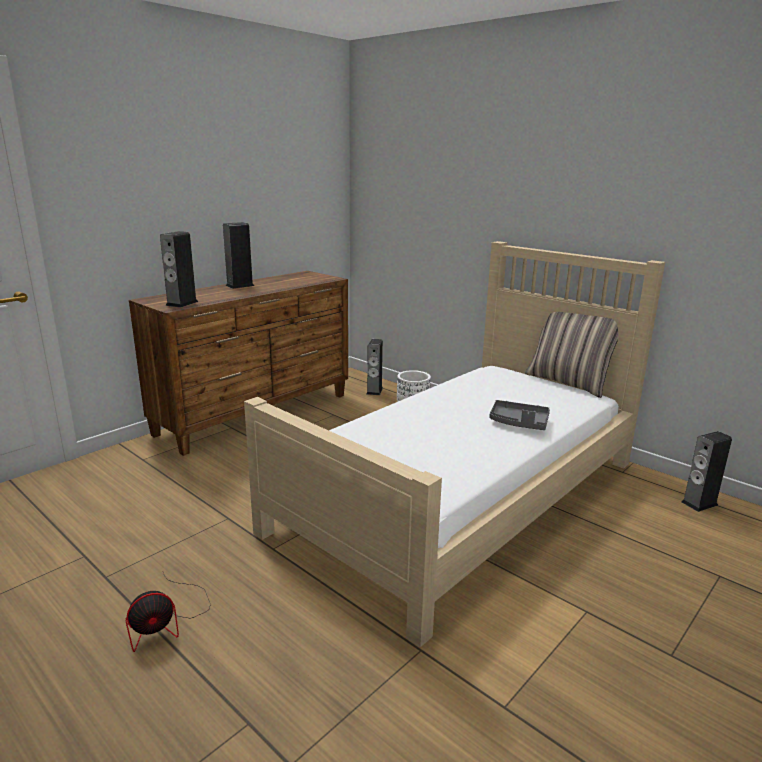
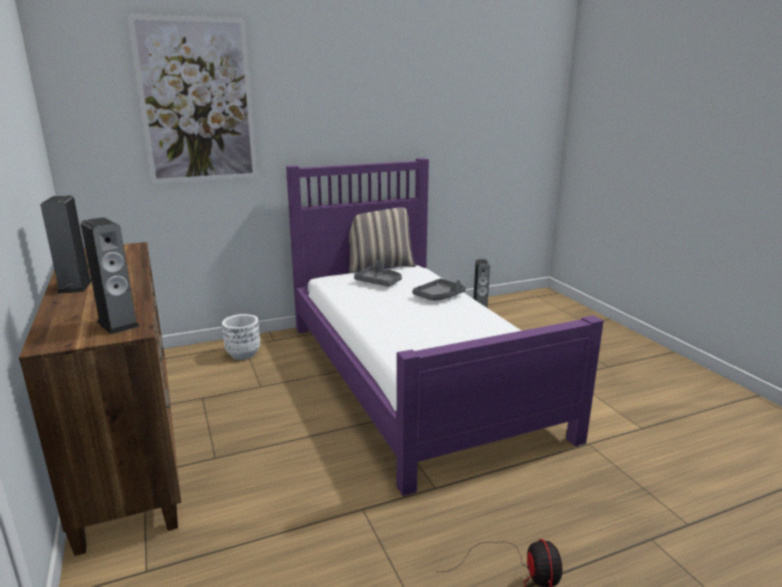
camera: 65 degrees left, 0 degrees up
beige bed [244,241,665,647] -> purple bed [286,158,604,496]
speaker [367,339,383,395] -> none
none -> picture [127,14,258,184]
none -> grey tray [354,260,402,287]

